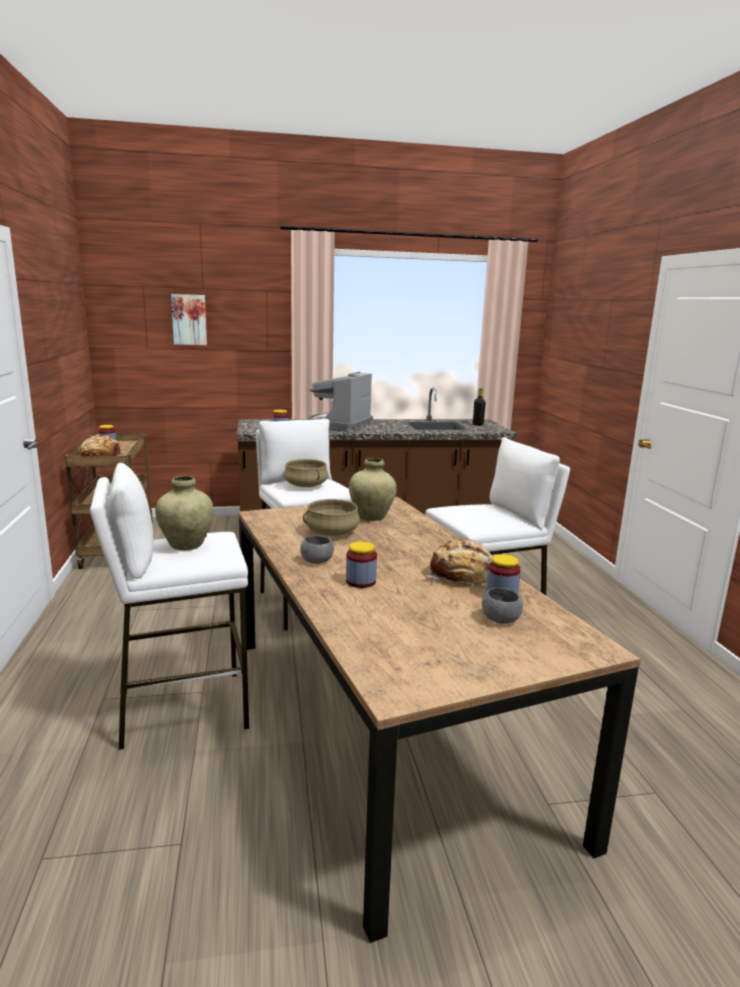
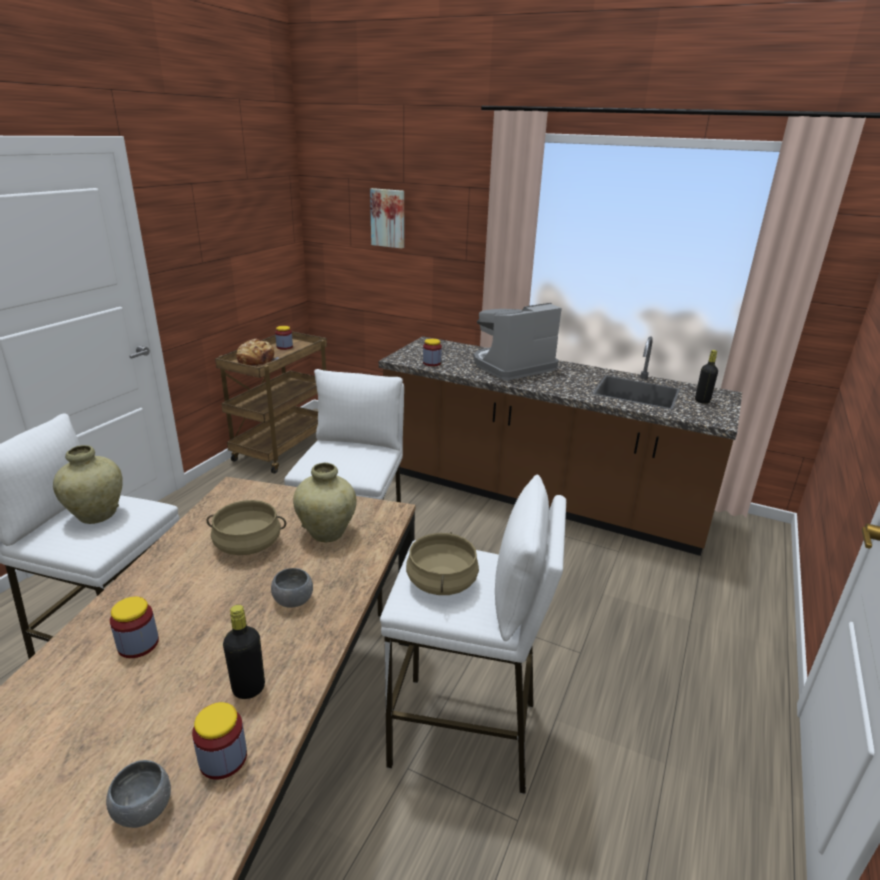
camera: 35 degrees right, 10 degrees up
beige cooking pot [284,459,328,487] -> beige cooking pot moved to [406,532,479,595]
grey bowl [300,535,334,564] -> grey bowl moved to [271,568,313,608]
bread [426,538,493,585] -> black bottle [223,605,265,699]

